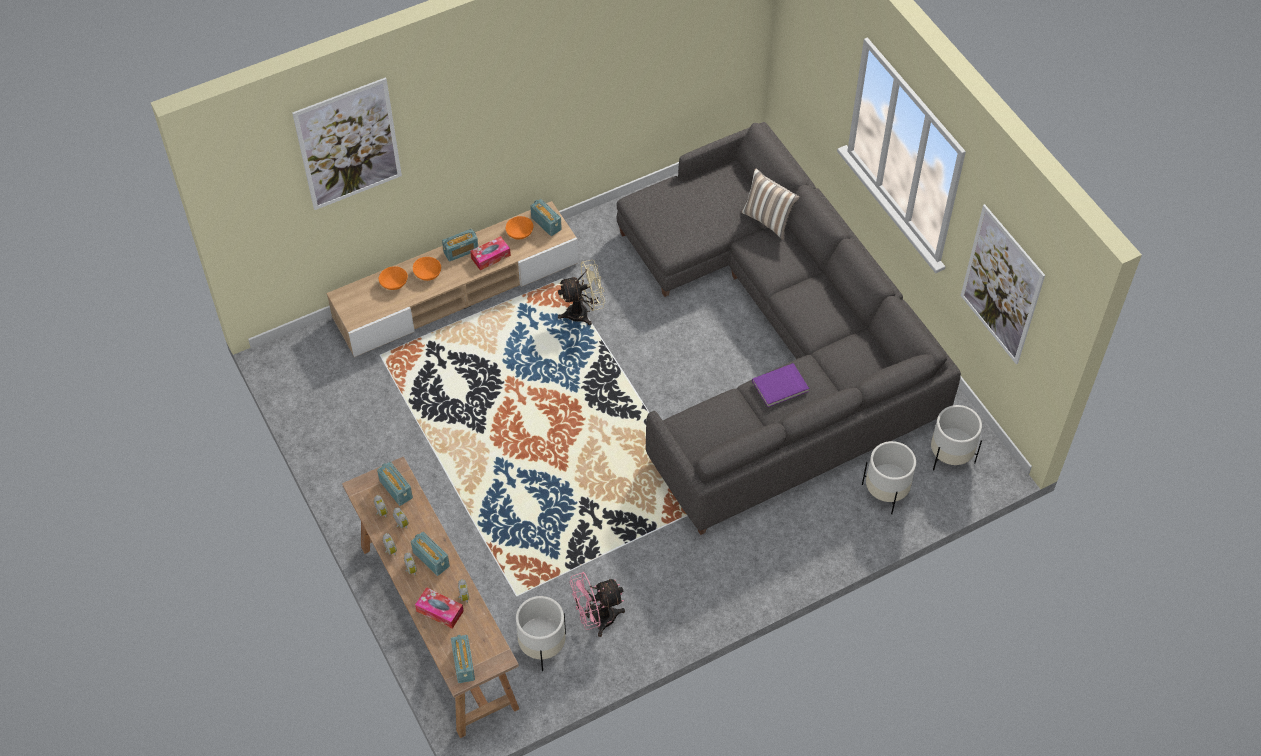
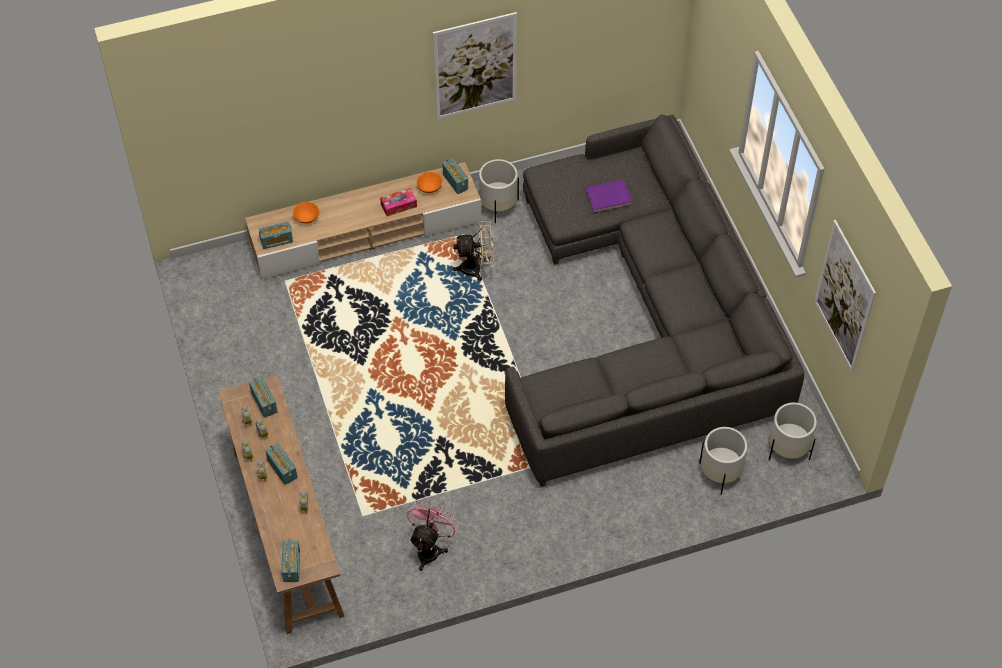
camera: 10 degrees right, 0 degrees up
picture [292,77,402,210] -> picture moved to [433,12,517,119]
orange bowl [413,257,441,281] -> none
tissue box [415,587,464,629] -> none
radio [442,229,478,262] -> radio moved to [259,222,293,249]
white planter [516,596,566,671] -> white planter moved to [479,159,519,223]
pink fan [570,572,625,637] -> pink fan turned 120 degrees clockwise [407,500,459,571]
pillow [742,168,799,240] -> none
purple book [752,363,809,407] -> purple book moved to [585,180,632,213]

